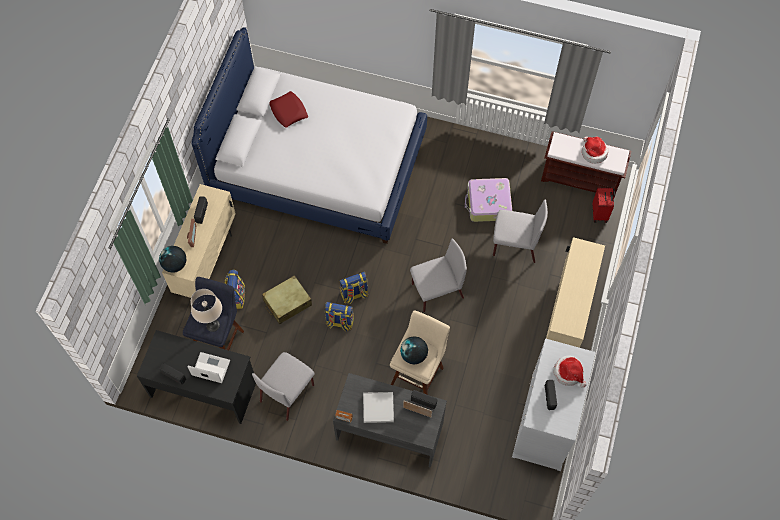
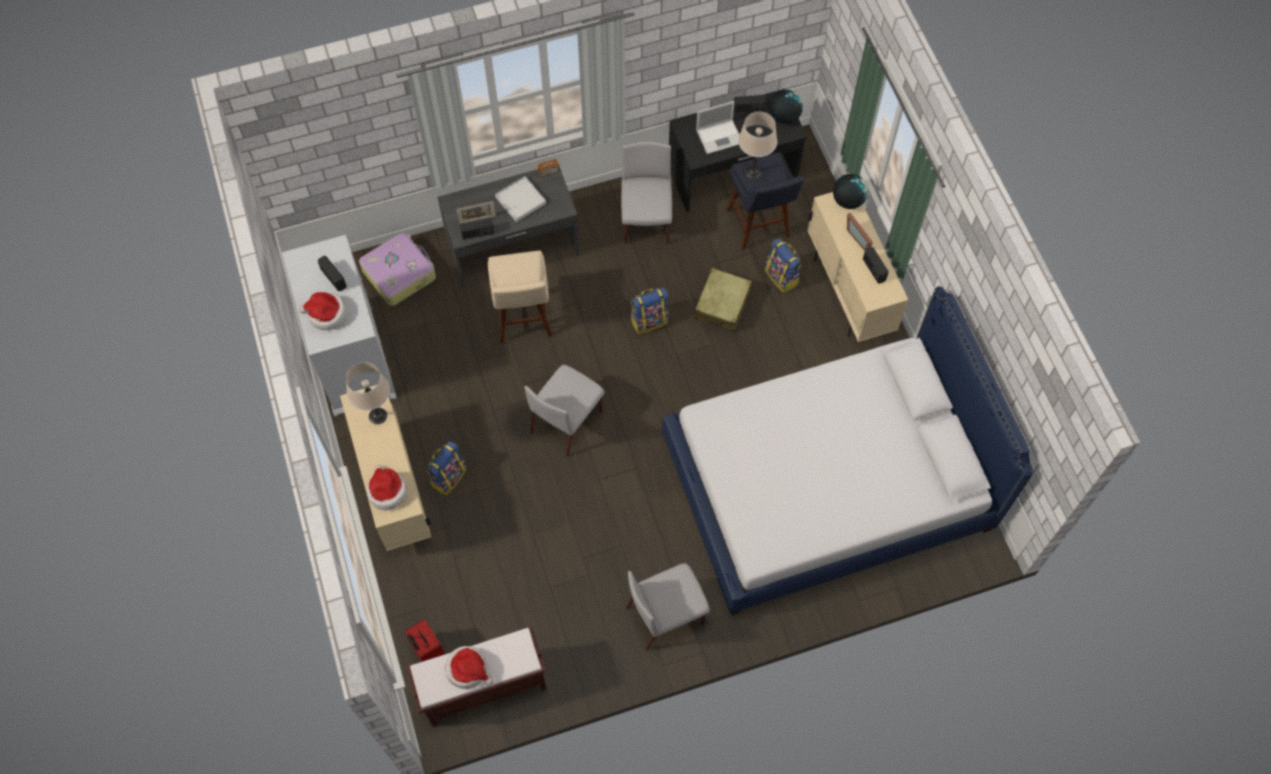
camera: 145 degrees right, 0 degrees up
red pillow [269,91,308,128] -> none
backpack [340,272,369,304] -> backpack moved to [426,441,467,496]
globe [400,336,428,364] -> globe moved to [769,90,803,124]
suitcase [465,178,512,222] -> suitcase moved to [359,232,436,306]
grey chair [493,199,548,263] -> grey chair moved to [626,563,710,651]
none -> beige table lamp [346,362,390,424]
none -> hat [367,465,407,510]

